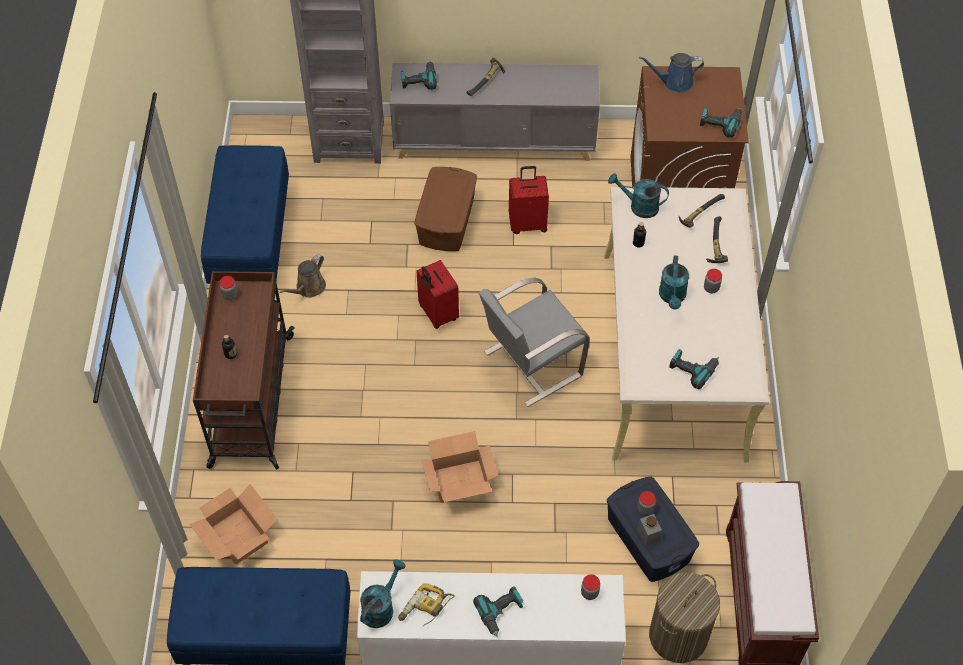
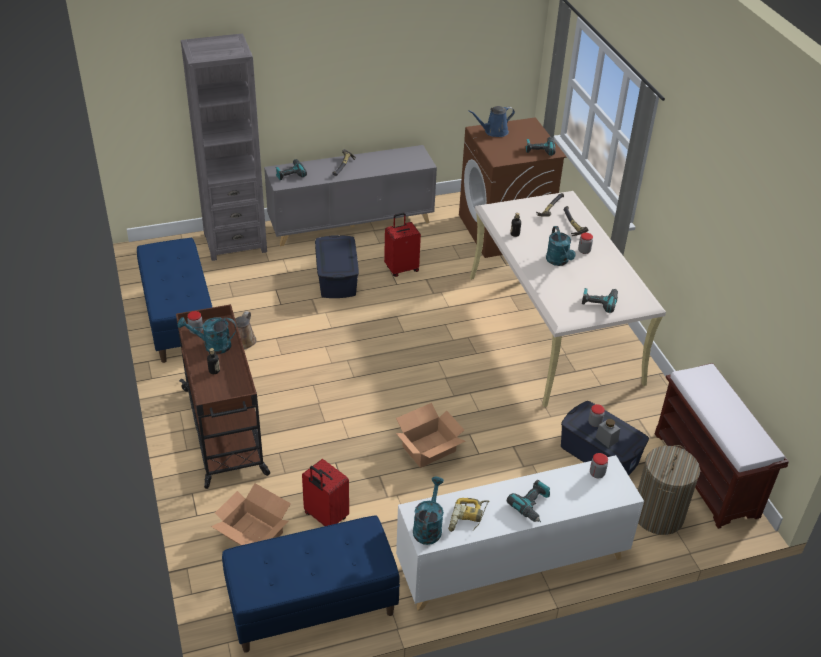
camera: 20 degrees left, 15 degrees down
brown storage box [414,167,477,251] -> blue storage box [315,235,359,298]
red suitcase [417,260,459,329] -> red suitcase moved to [302,459,349,526]
grey chair [479,277,590,407] -> none
turquoise watering can [608,173,669,218] -> turquoise watering can moved to [178,317,236,354]

